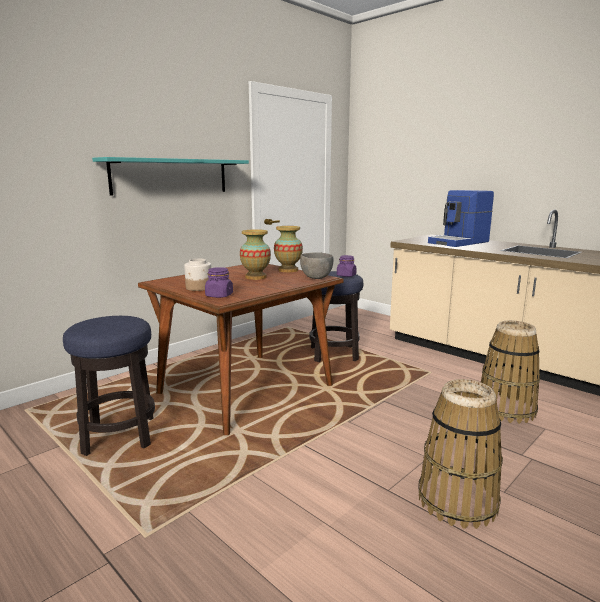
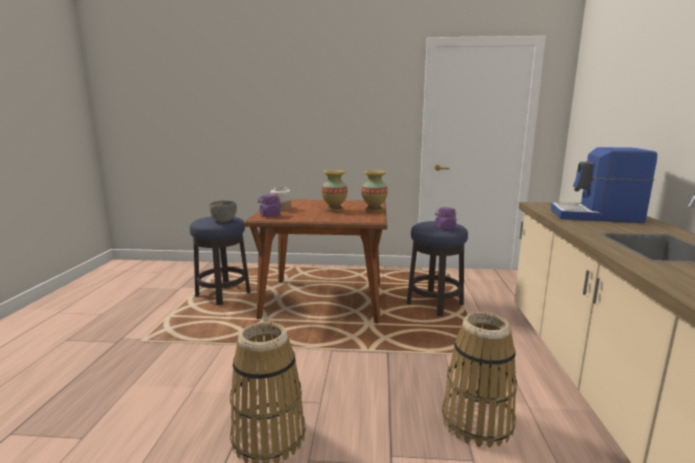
camera: 50 degrees right, 0 degrees up
turquoise shelf [92,157,249,196] -> none
grey bowl [300,252,334,279] -> grey bowl moved to [209,200,237,222]

